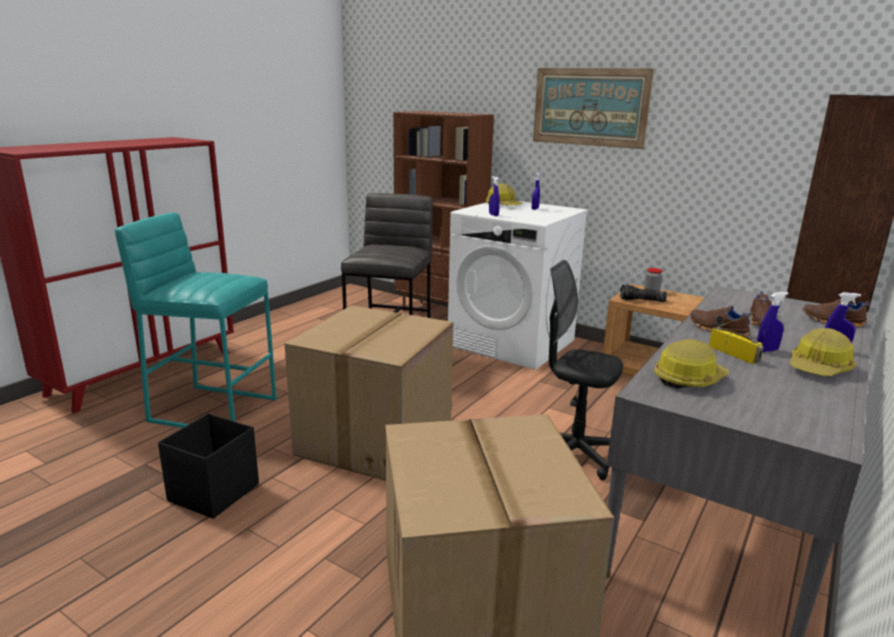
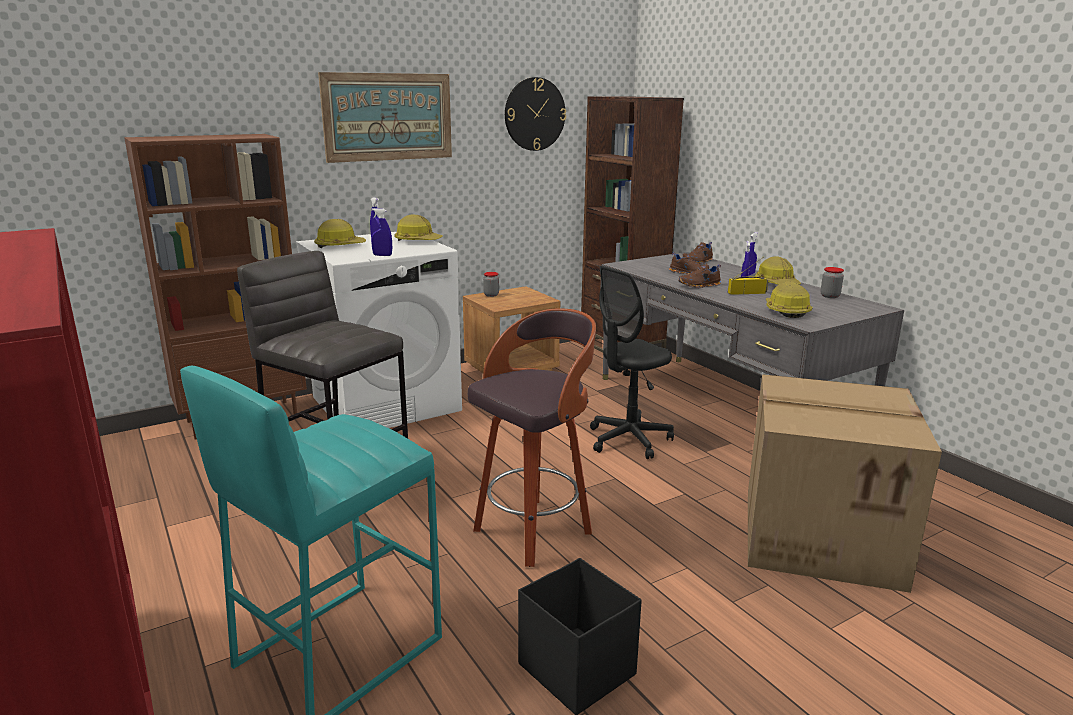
camera: 65 degrees left, 0 degrees up
cardboard box [284,305,453,481] -> stool [468,308,596,567]
flashlight [620,285,667,302] -> none
none -> hard hat [394,214,443,241]
none -> wall clock [505,77,566,151]
none -> jar [821,267,844,298]

